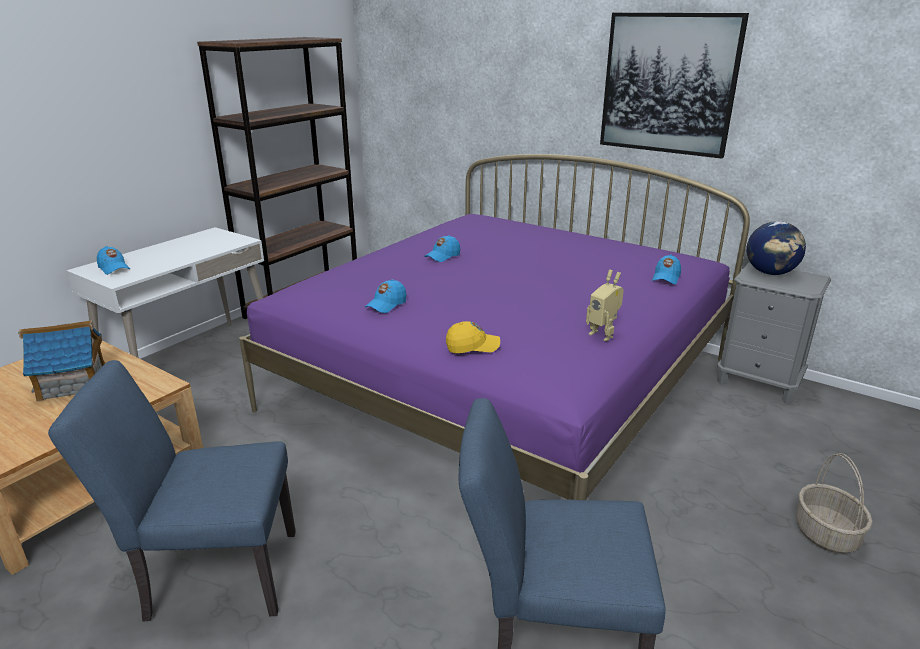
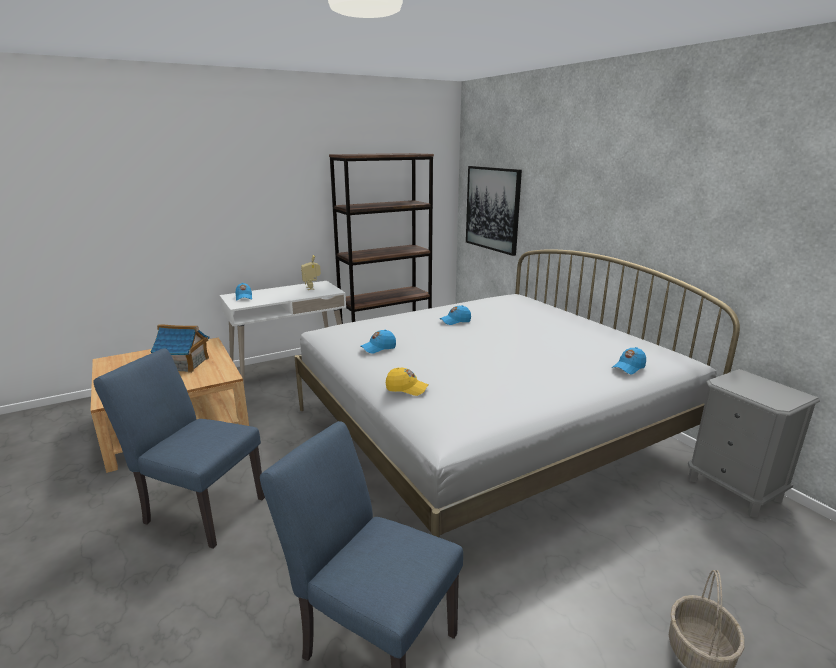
camera: 25 degrees right, 5 degrees down
purple bed [239,154,750,500] -> white bed [294,249,740,538]
toy robot [586,269,624,341] -> toy robot moved to [301,255,321,290]
picture [600,13,749,159] -> picture moved to [466,166,522,256]
globe [746,221,806,275] -> none

